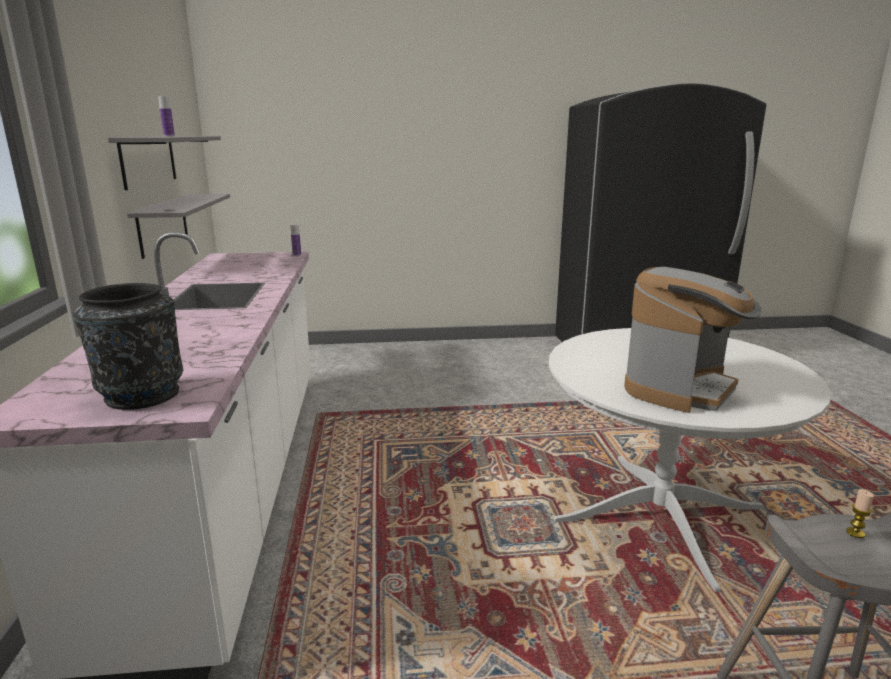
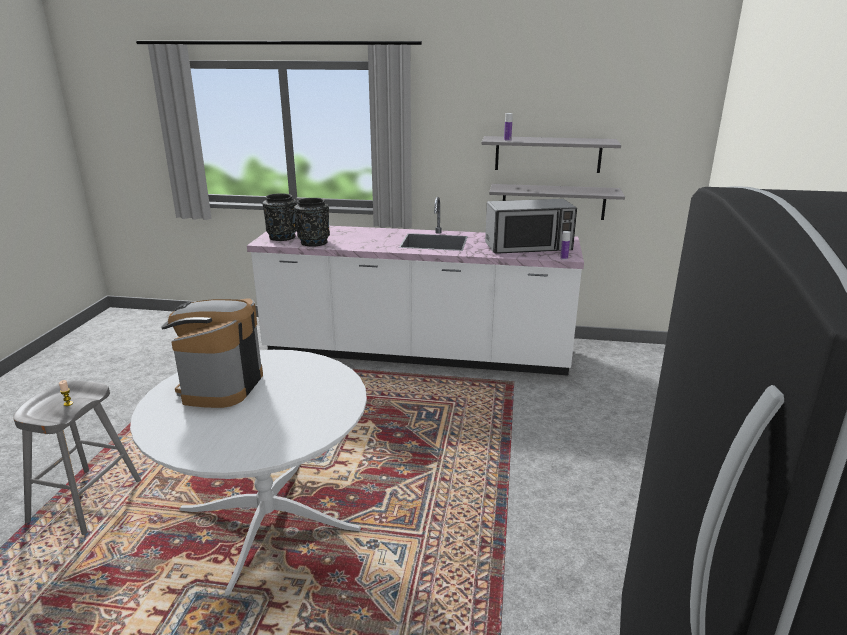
camera: 105 degrees right, 5 degrees up
coffee machine [624,267,762,413] -> coffee machine turned 45 degrees clockwise [161,298,263,408]
none -> black vase [294,198,330,247]
none -> microwave [485,199,577,254]

